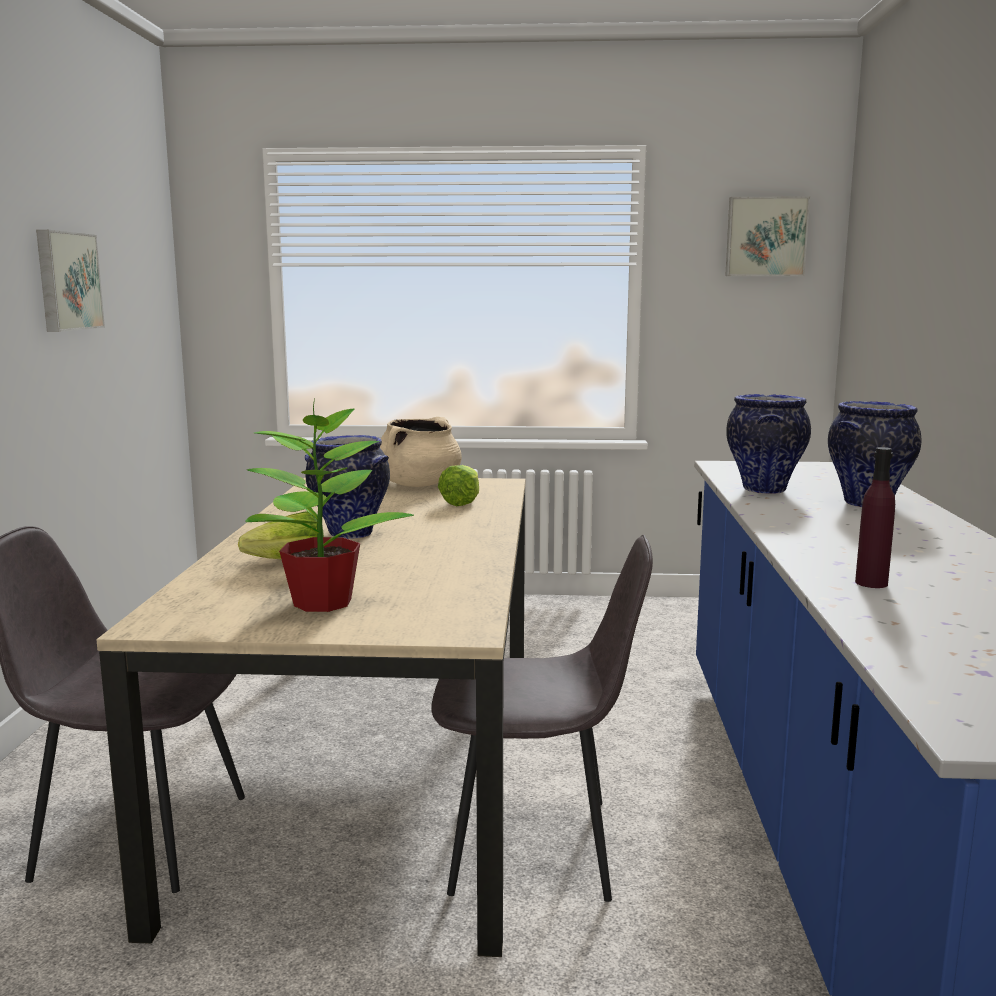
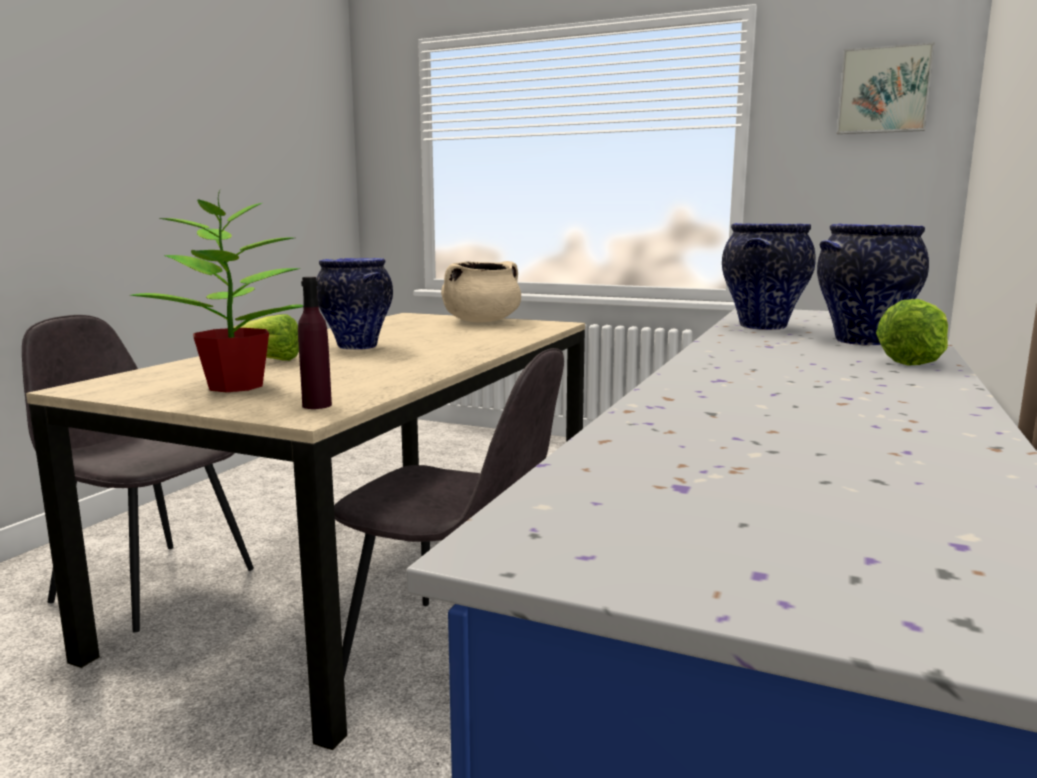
camera: 20 degrees right, 0 degrees up
picture [36,230,105,332] -> none
lettuce [438,465,479,506] -> lettuce moved to [876,299,948,366]
purple bottle [855,447,895,588] -> purple bottle moved to [298,277,332,409]

